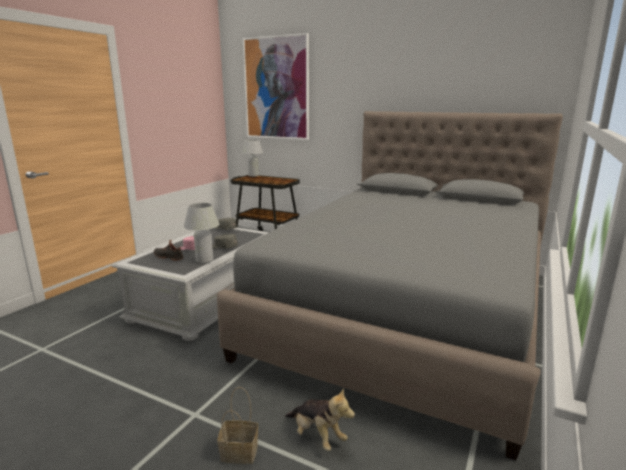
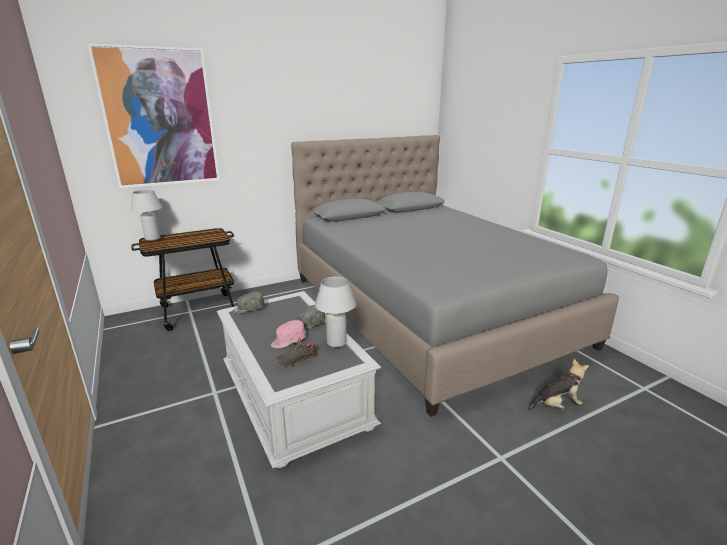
camera: 55 degrees left, 5 degrees up
basket [217,387,258,464] -> none

